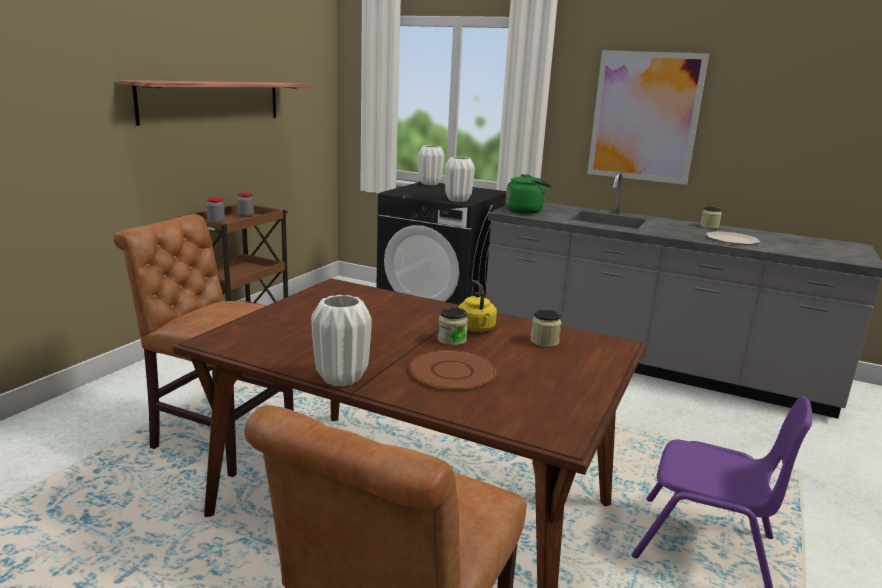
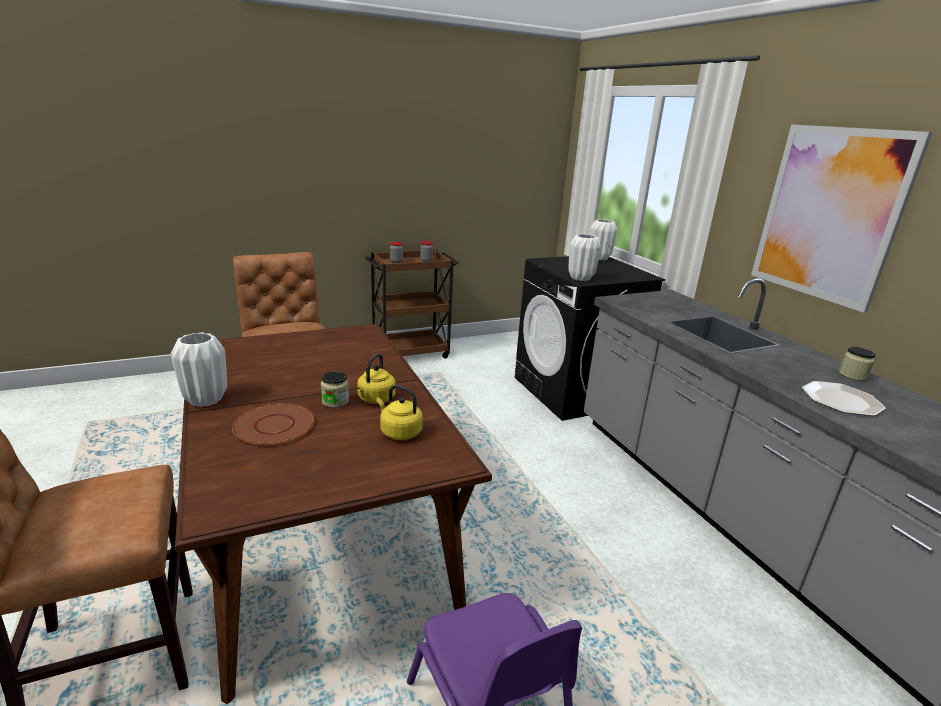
camera: 40 degrees right, 5 degrees up
shelf [118,80,311,126] -> none
green kettle [506,174,552,214] -> none
jar [530,309,562,347] -> yellow kettle [376,385,423,440]

